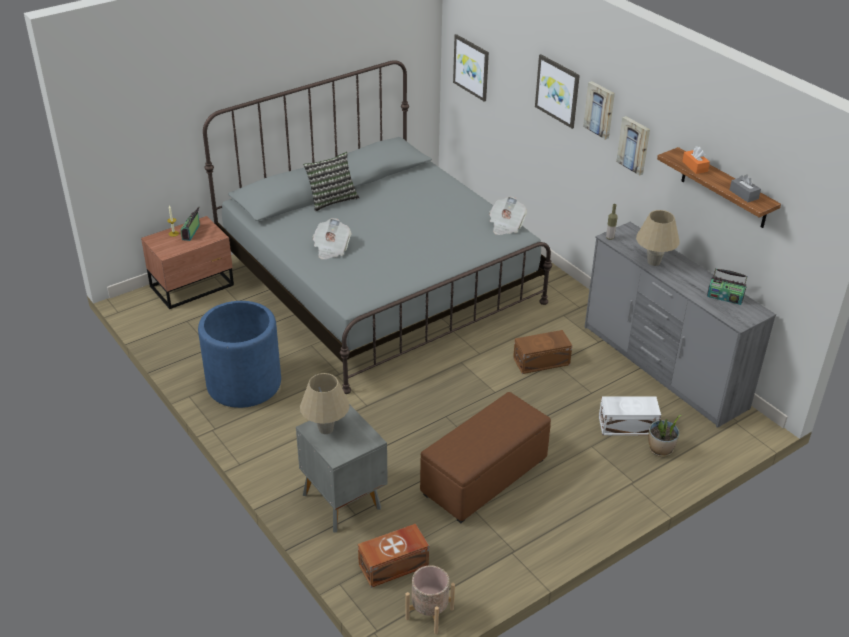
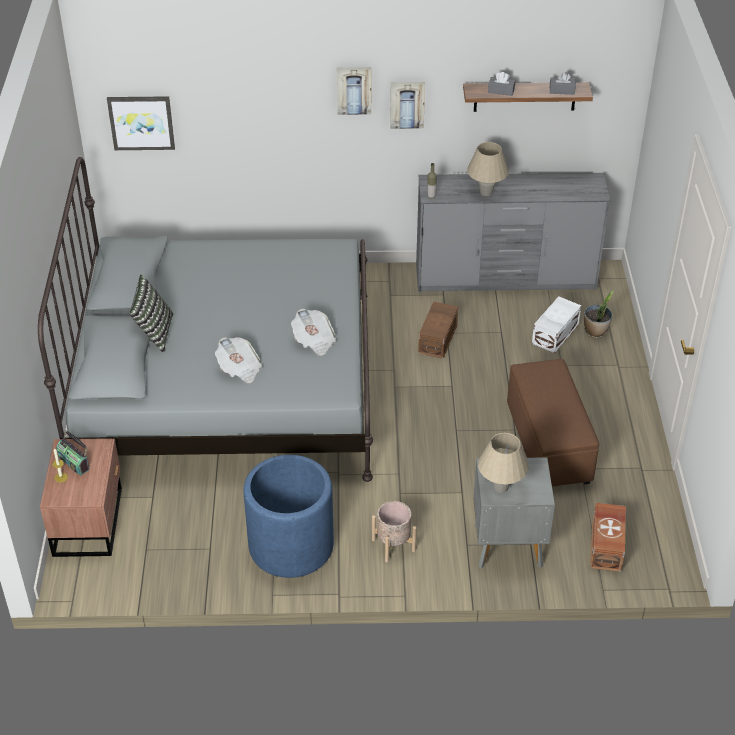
camera: 55 degrees left, 5 degrees up
beige planter [406,565,455,634] -> beige planter moved to [372,501,417,563]
newspaper [489,196,527,235] -> newspaper moved to [291,309,337,356]
picture [535,54,580,129] -> none
orange tissue box [682,146,710,174] -> grey tissue box [488,72,515,96]
radio [707,268,747,305] -> none

